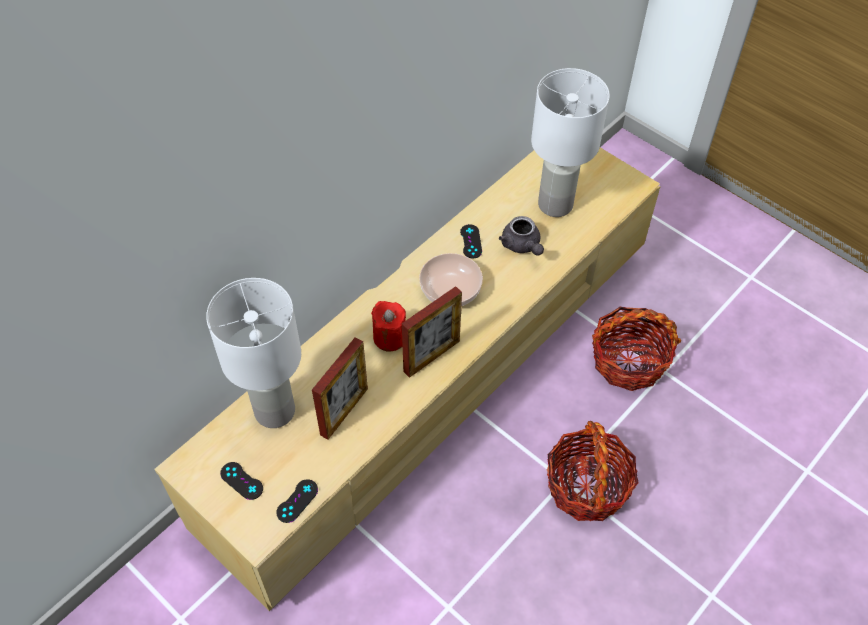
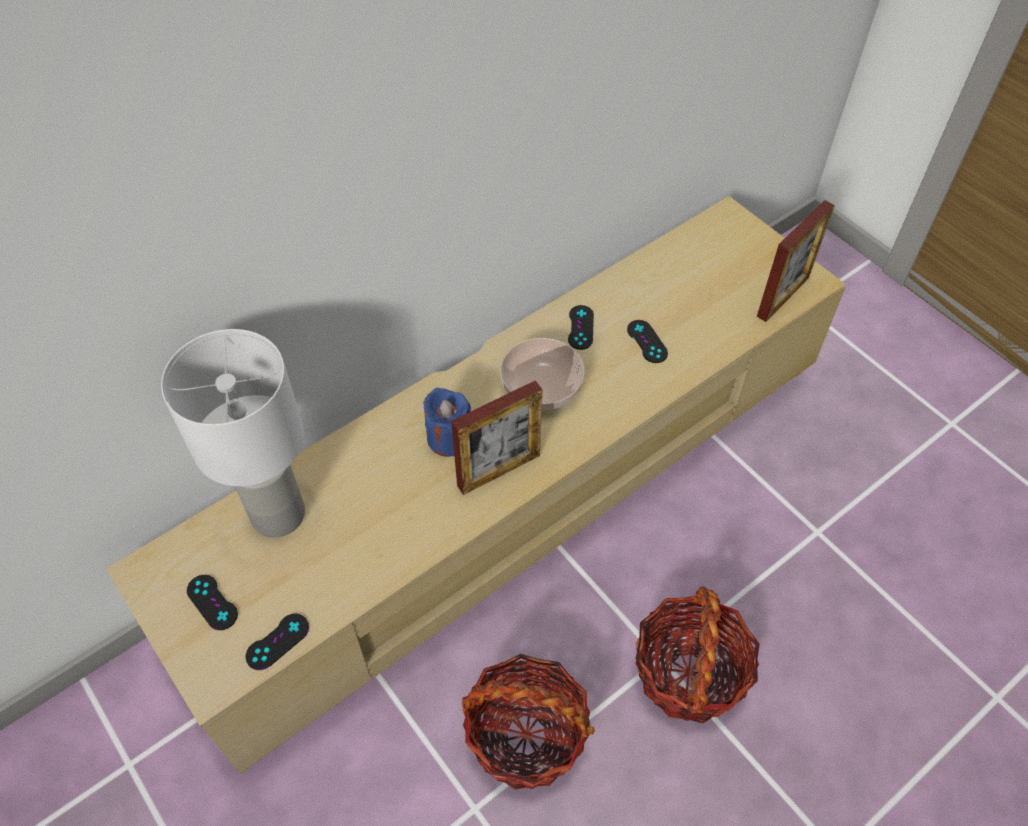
camera: 10 degrees right, 0 degrees up
picture frame [312,337,368,440] -> picture frame moved to [757,200,835,322]
red candle [371,301,406,352] -> blue candle [423,388,471,457]
grey teapot [499,216,544,255] -> black game controller [627,320,668,363]
white table lamp [531,68,610,217] -> none
basket [592,307,681,391] -> basket moved to [462,654,595,790]

